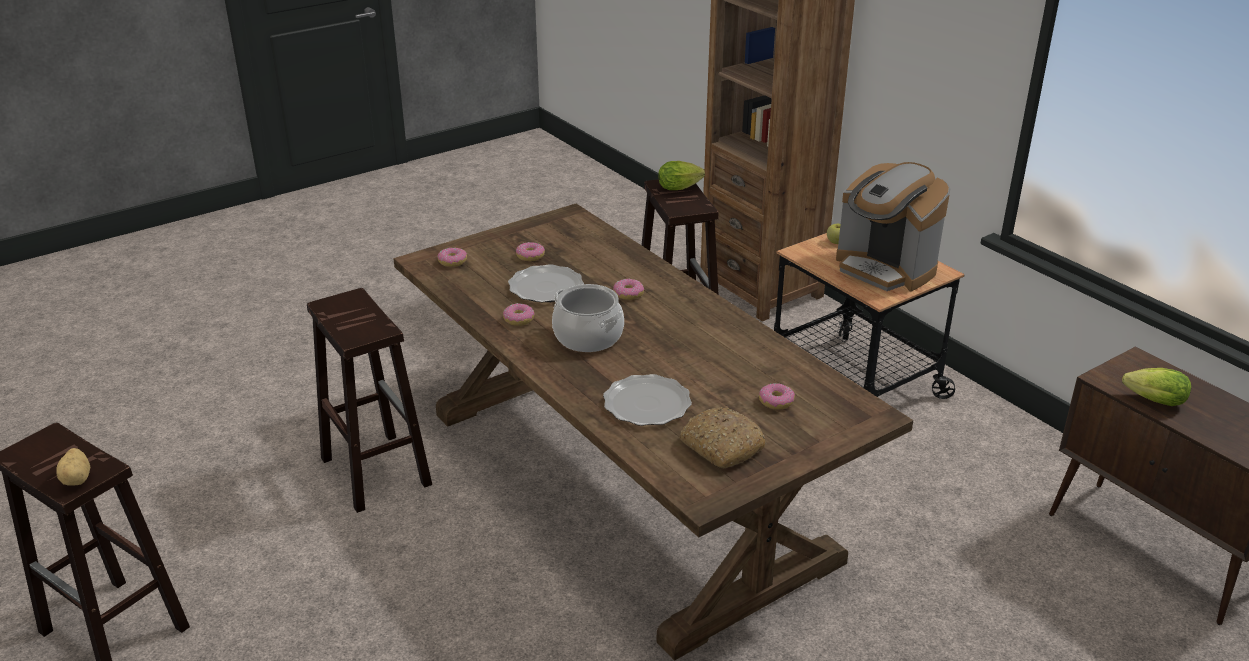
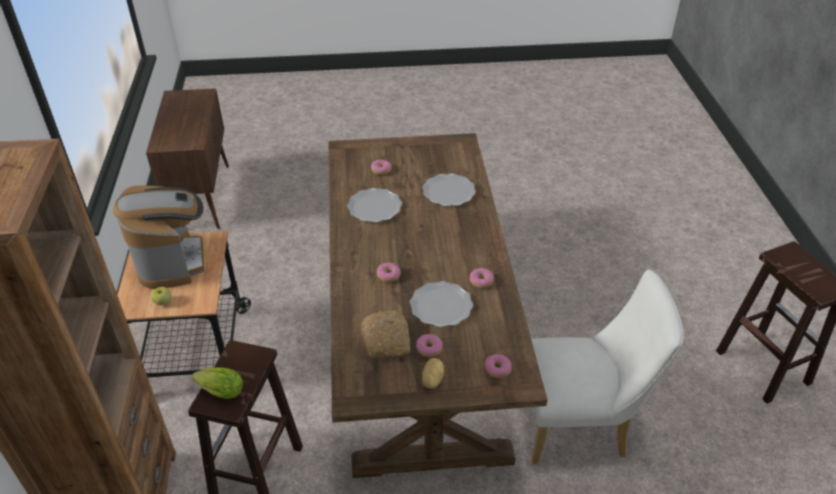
camera: 150 degrees left, 10 degrees up
potato [56,448,90,485] -> potato moved to [422,358,444,389]
brown stool [307,288,432,513] -> white chair [531,270,684,464]
cooking pot [552,284,624,352] -> none
bread [679,407,767,468] -> bread moved to [361,311,410,357]
lettuce [1122,368,1191,406] -> none
none -> plate [347,188,402,223]

